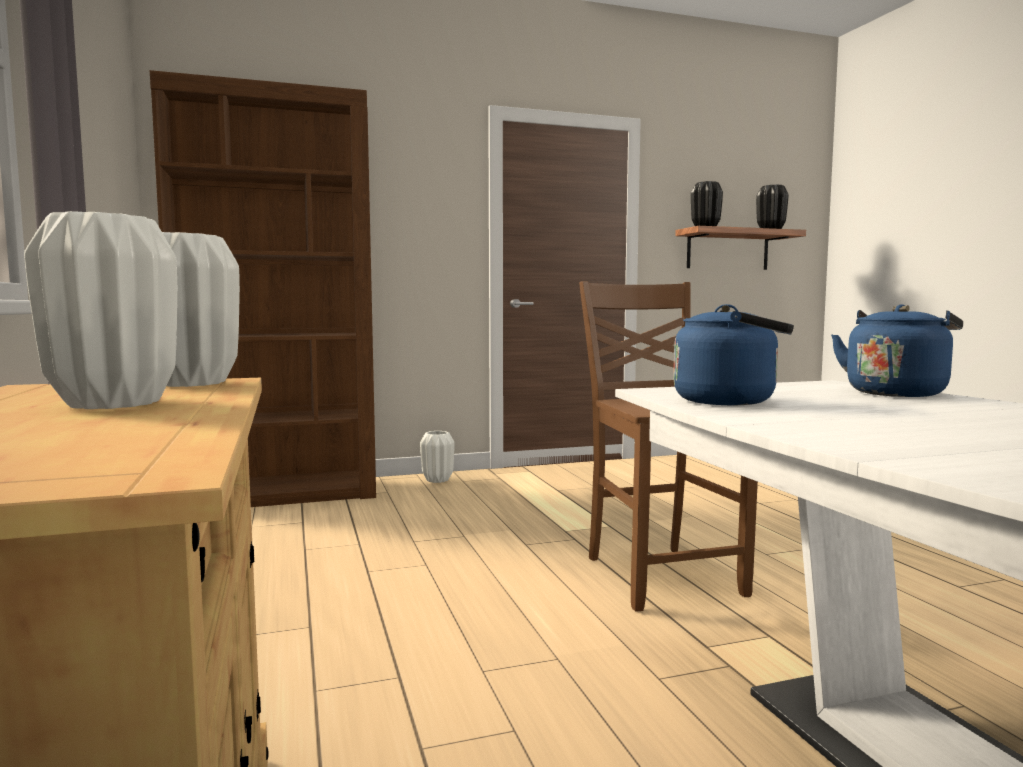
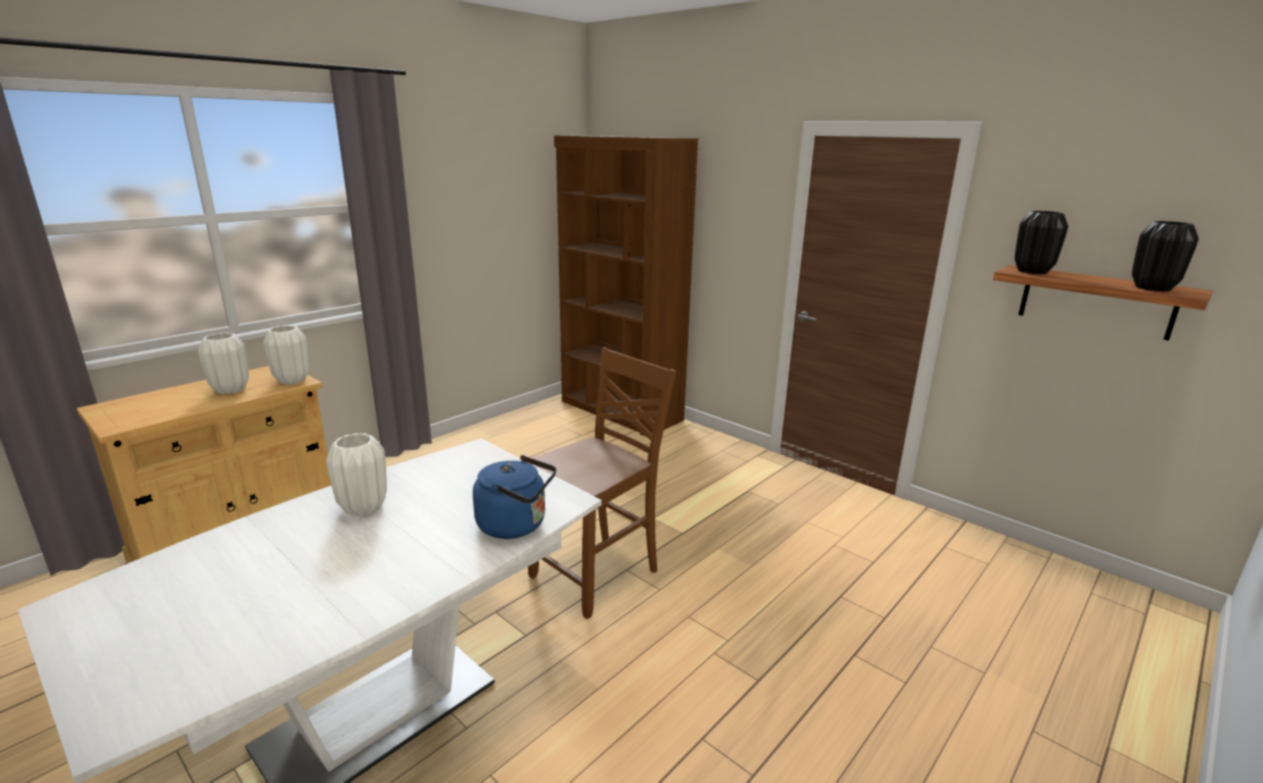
camera: 60 degrees right, 15 degrees up
white vase [420,431,455,483] -> white vase moved to [326,433,387,517]
blue kettle [673,304,794,405] -> none

